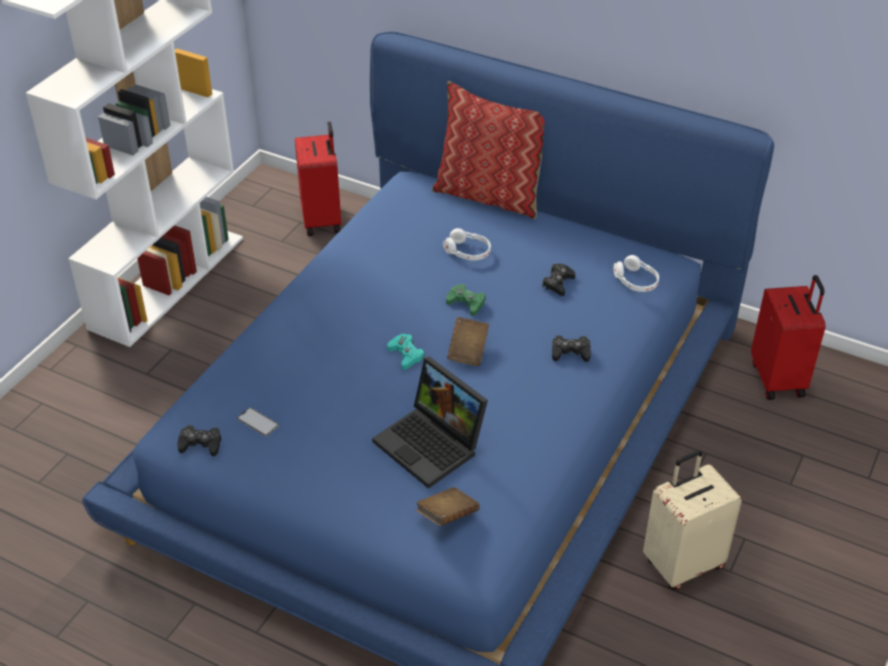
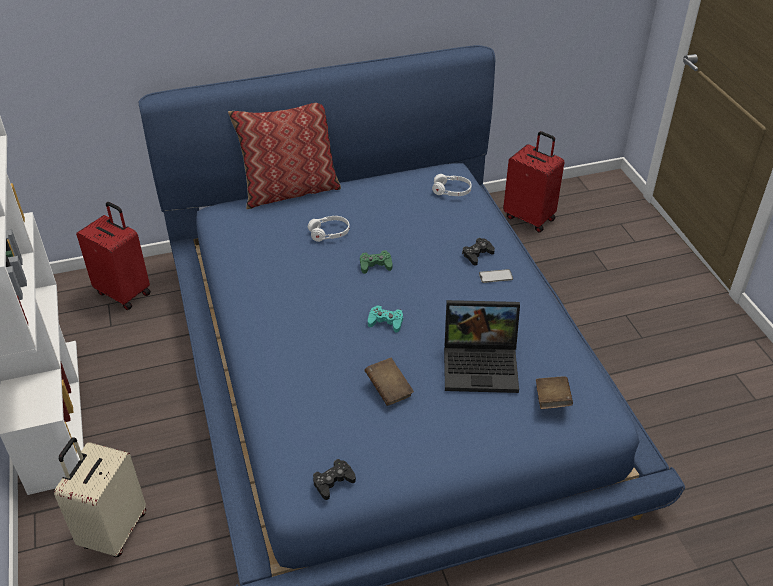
camera: 45 degrees left, 0 degrees up
phone [237,407,279,436] -> phone moved to [479,269,513,283]
brown book [447,317,489,366] -> brown book moved to [364,358,414,406]
black game controller [542,264,575,296] -> none
beige suitcase [643,450,742,590] -> beige suitcase moved to [54,437,146,557]

